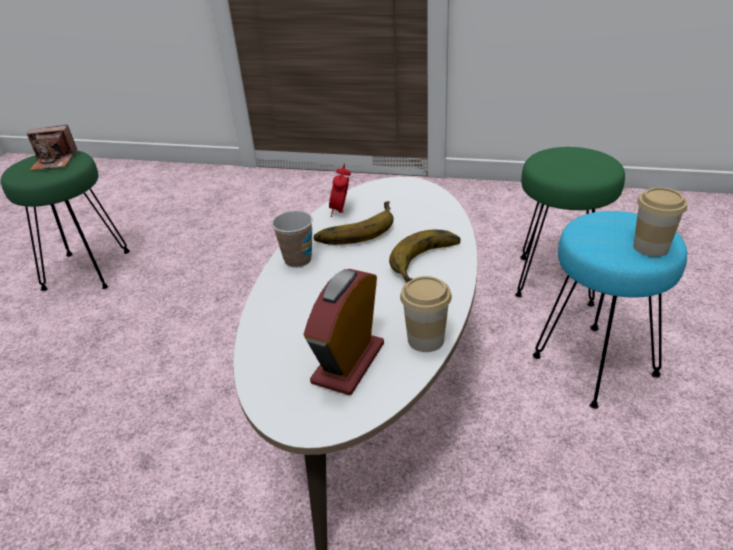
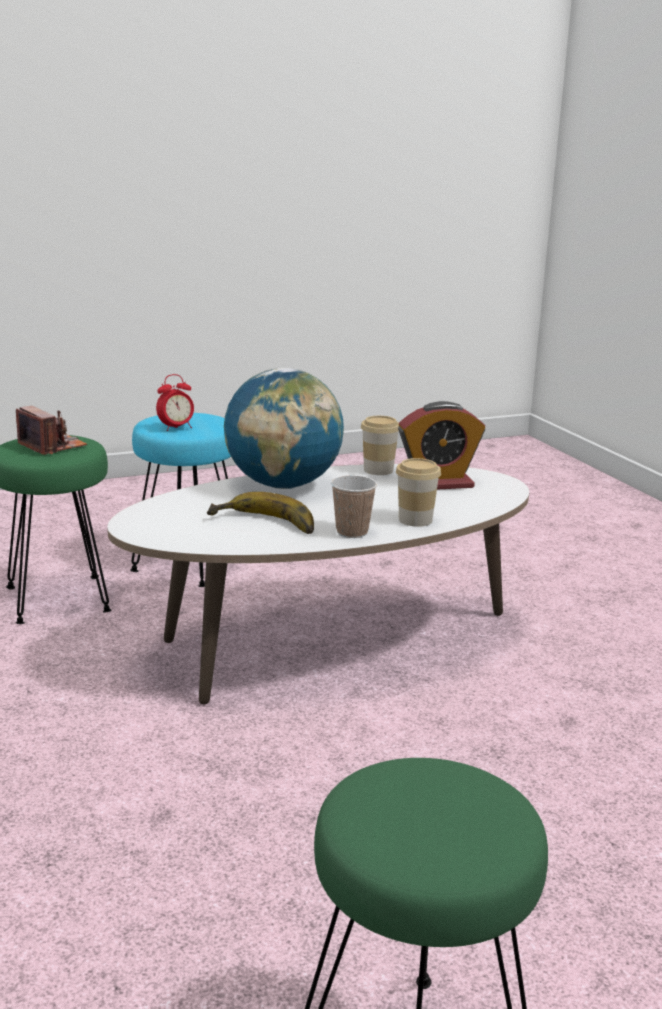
camera: 130 degrees left, 15 degrees down
camera [27,125,77,171] -> camera moved to [16,406,87,455]
alarm clock [329,163,351,217] -> alarm clock moved to [156,374,194,431]
banana [389,230,460,283] -> globe [224,368,344,489]
cup [633,187,687,257] -> cup moved to [396,458,441,527]

